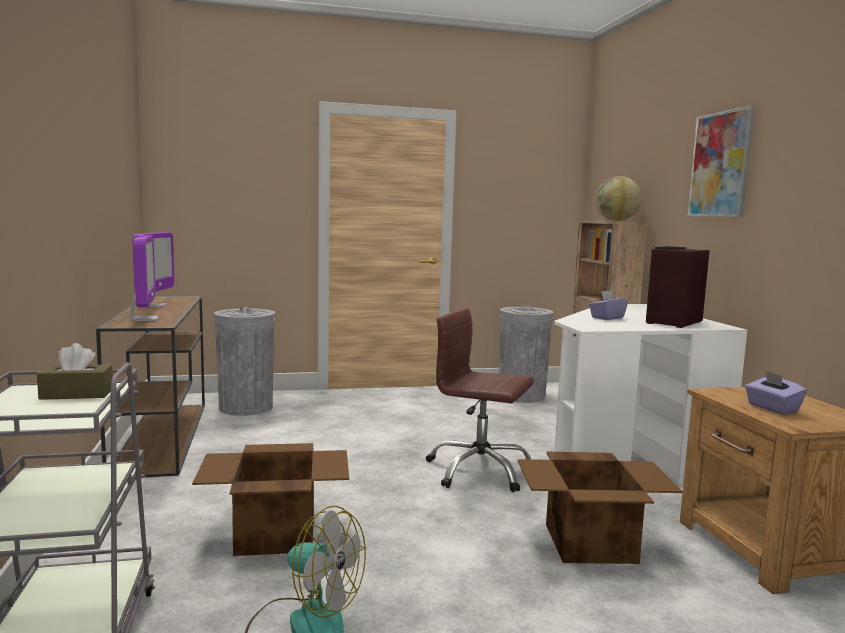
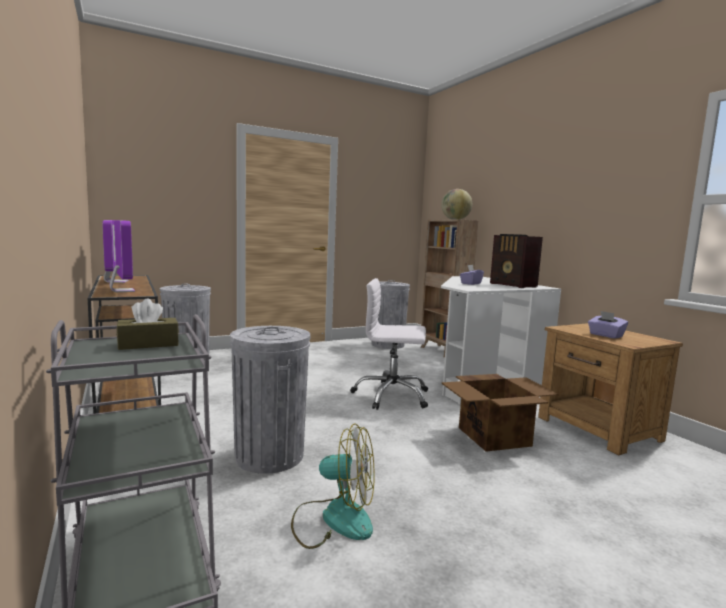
camera: 15 degrees left, 0 degrees up
cardboard box [192,443,349,556] -> grey trash can [230,326,310,474]
brown office chair [426,308,533,492] -> white office chair [350,278,428,410]
radio [646,246,710,328] -> radio turned 60 degrees counterclockwise [490,234,543,288]
picture [688,105,755,217] -> none

